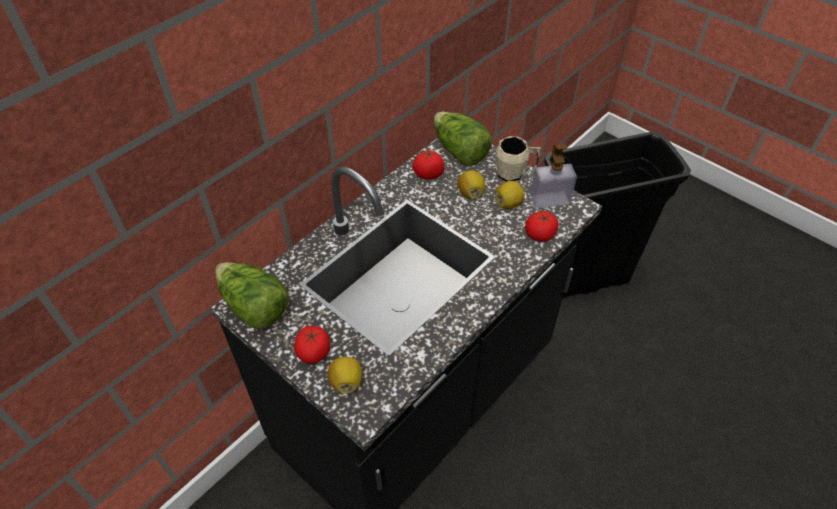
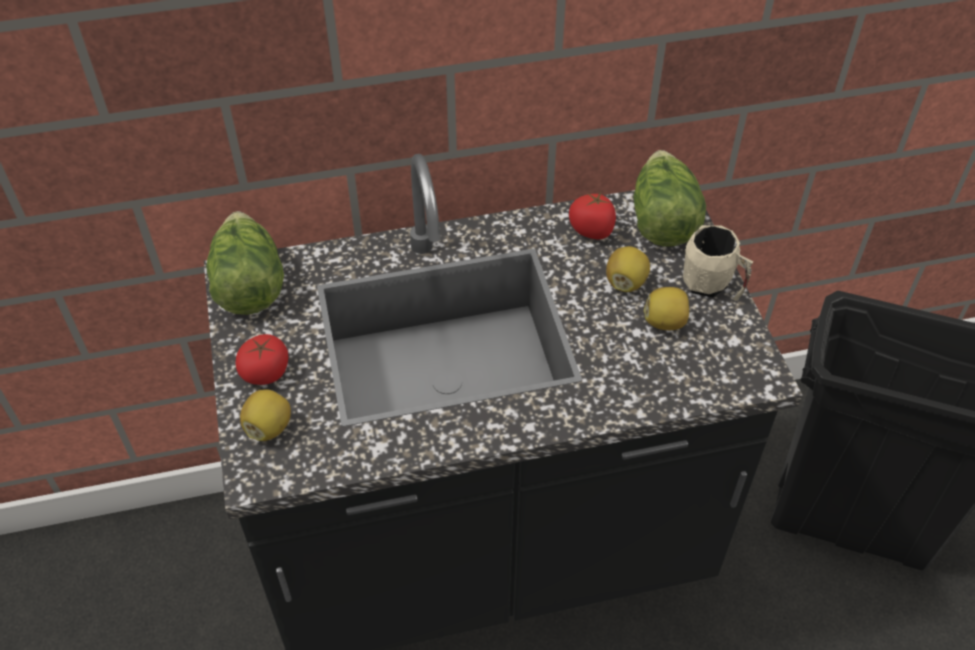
camera: 35 degrees right, 0 degrees up
tomato [525,211,559,242] -> none
soap dispenser [530,144,577,208] -> none

